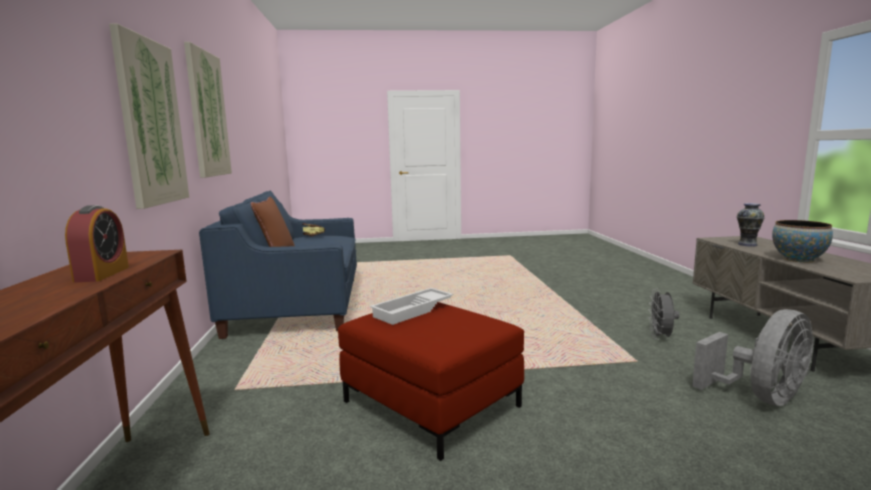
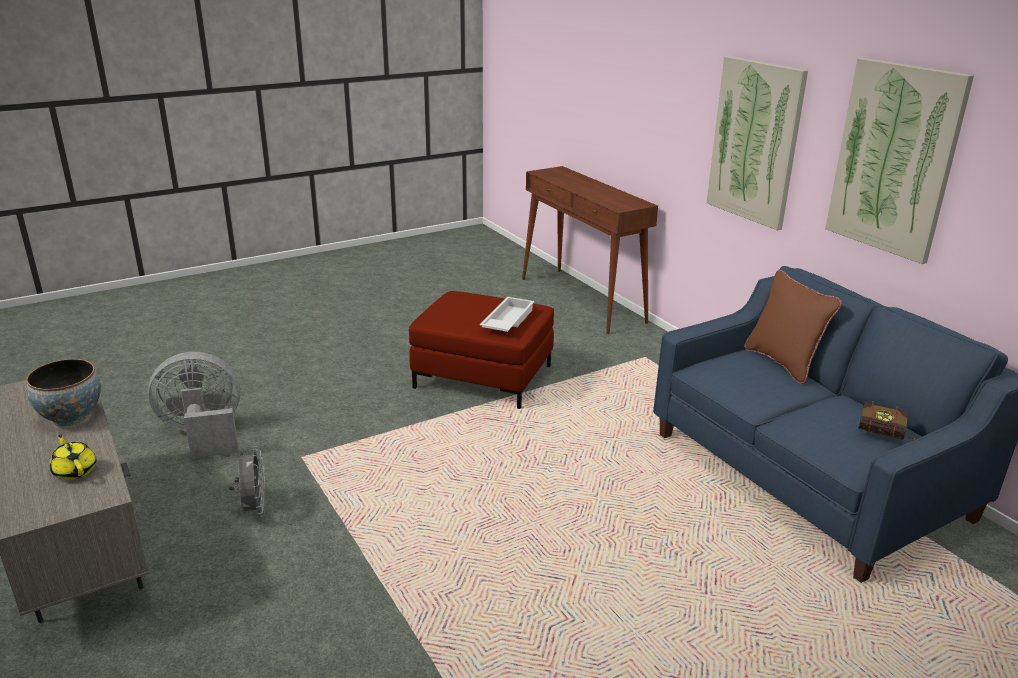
camera: 155 degrees right, 15 degrees up
alarm clock [65,205,129,283] -> none
grey fan [692,309,814,406] -> grey fan turned 45 degrees clockwise [148,352,241,458]
vase [736,203,765,247] -> yellow teapot [50,435,97,480]

